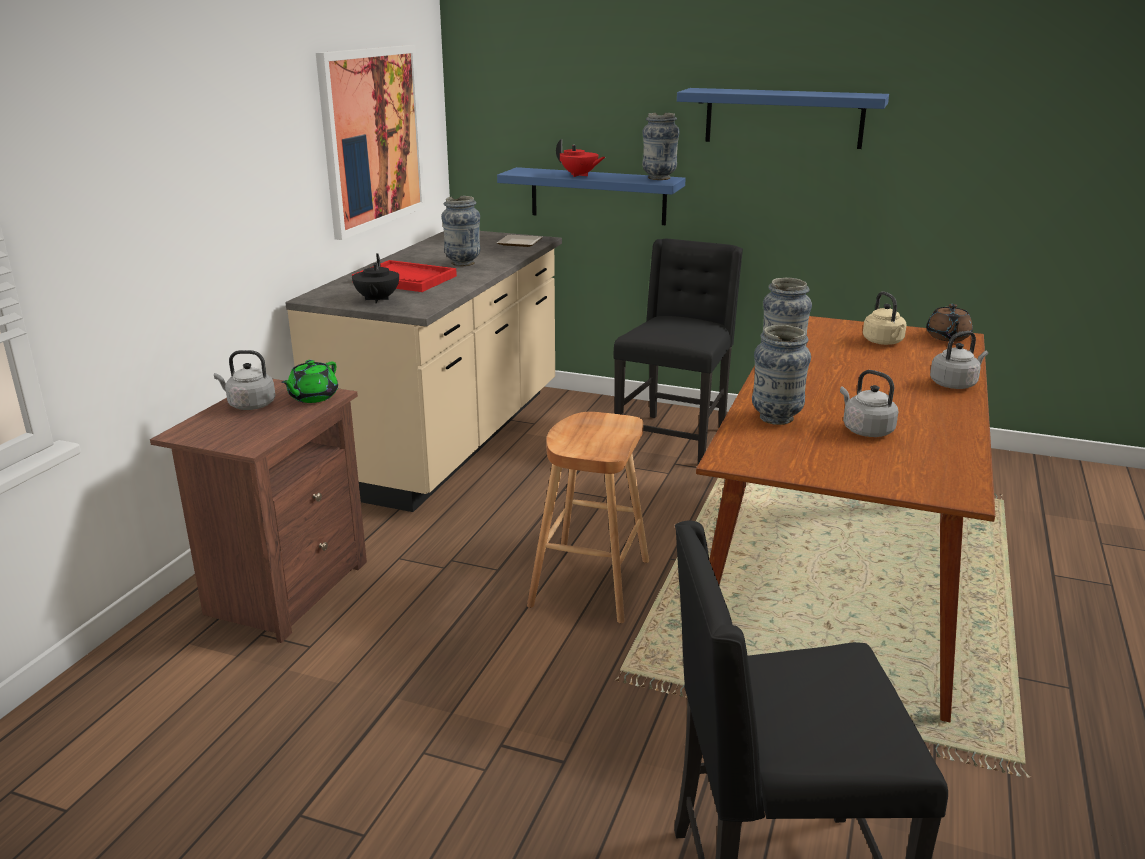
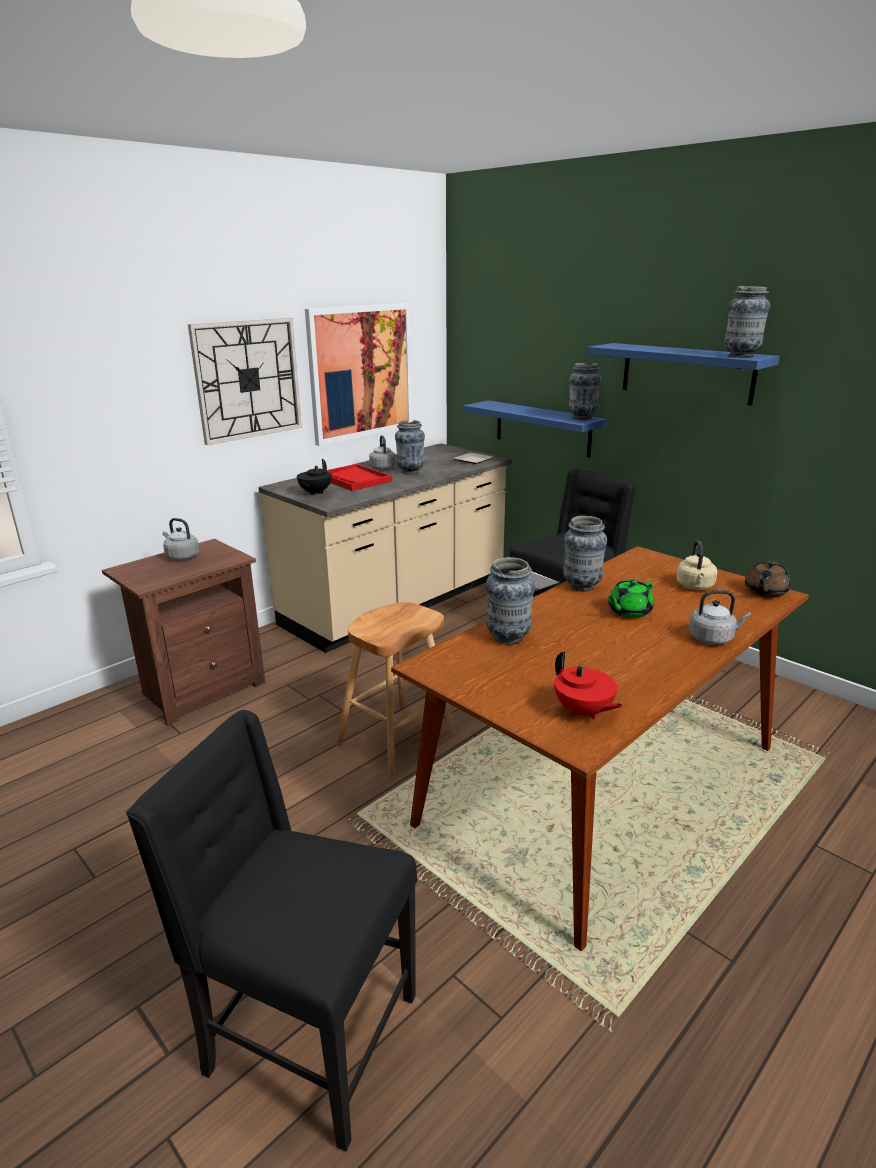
camera: 25 degrees right, 0 degrees up
green teapot [281,360,338,403] -> green teapot moved to [608,579,654,618]
red teapot [556,139,605,177] -> red teapot moved to [554,651,623,719]
grey kettle [840,370,898,437] -> grey kettle moved to [369,435,396,470]
none -> wall clock [188,317,302,445]
none -> vase [724,286,770,358]

